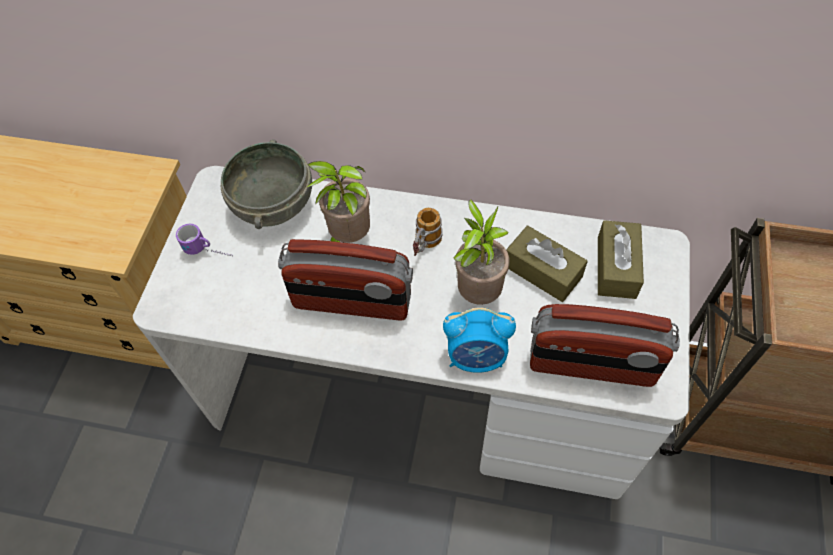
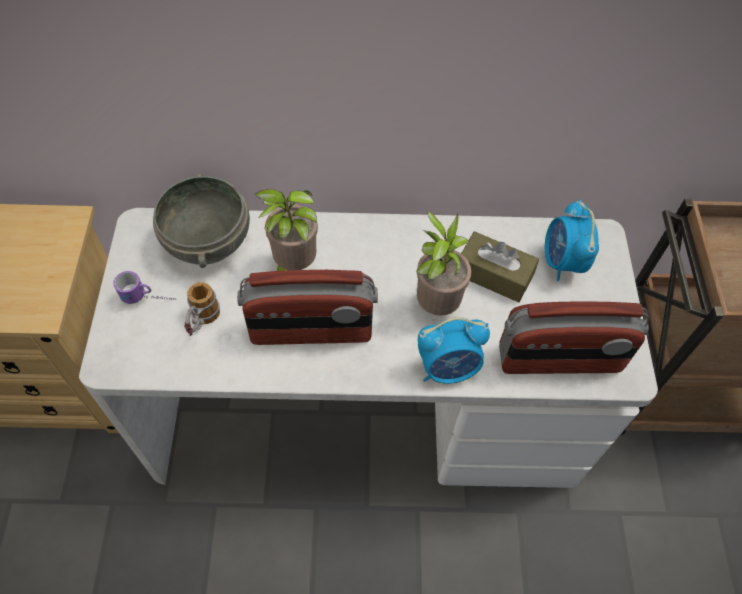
camera: 15 degrees left, 0 degrees up
mug [413,208,443,256] -> mug moved to [184,282,220,336]
brown tissue box [598,220,644,299] -> alarm clock [545,199,599,281]

